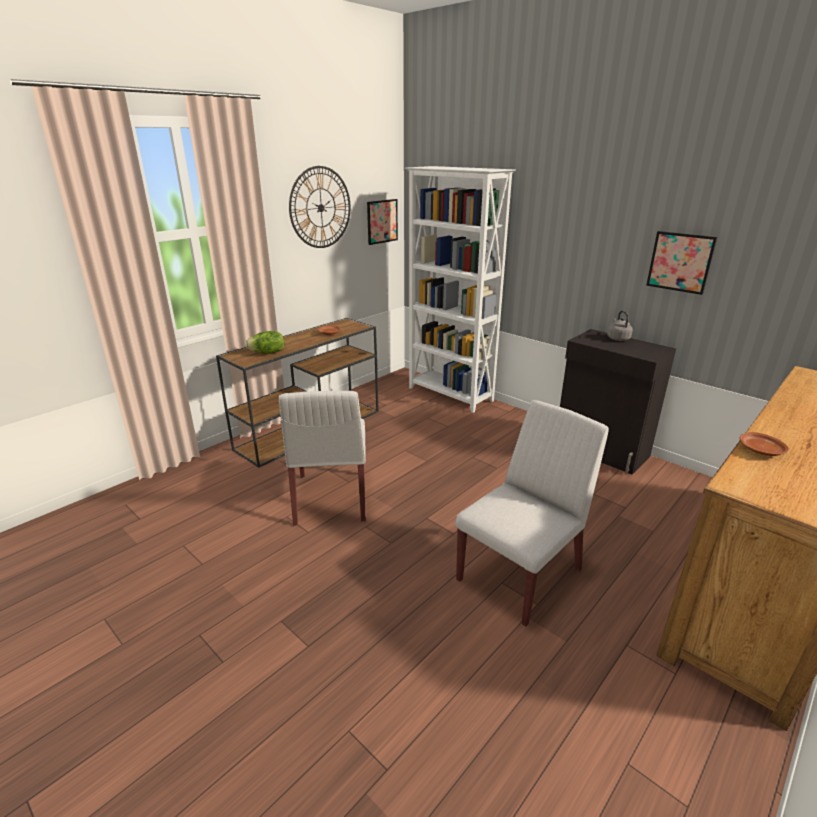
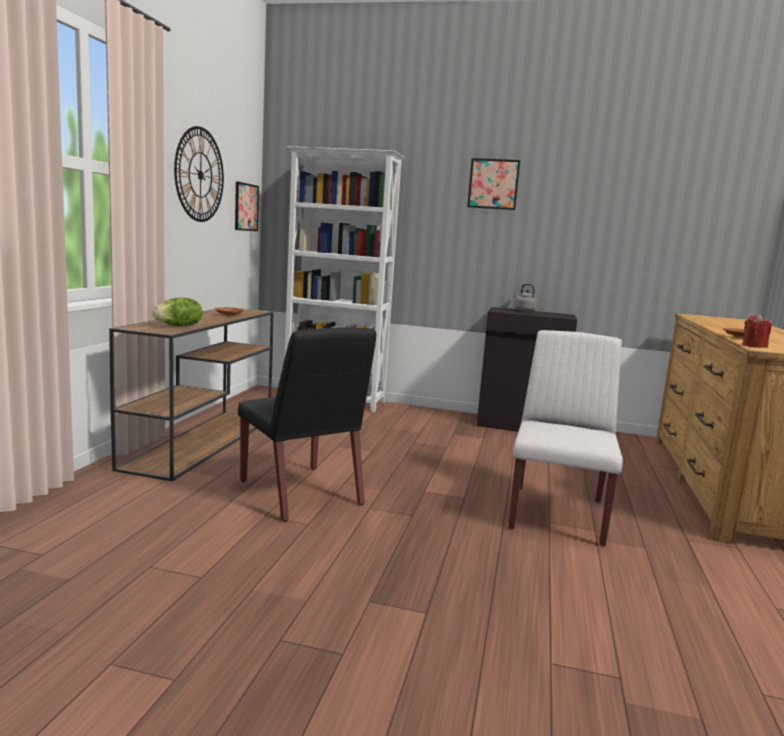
camera: 30 degrees left, 15 degrees down
white chair [279,391,366,526] -> black chair [238,328,376,522]
picture [646,231,717,295] -> picture moved to [467,158,520,210]
none -> red candle [742,314,772,348]

